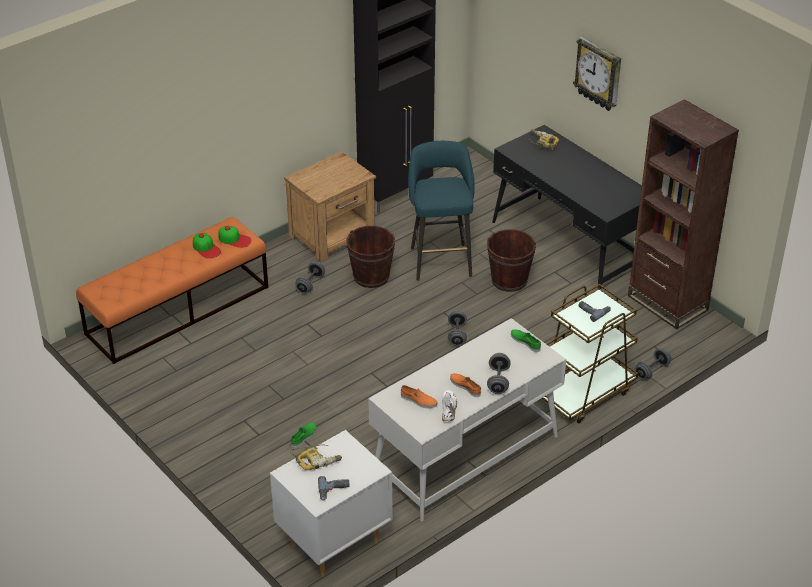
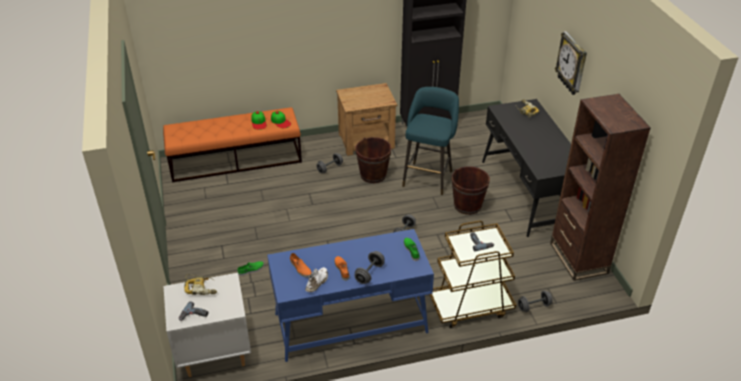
camera: 25 degrees right, 0 degrees up
white desk [368,318,566,521] -> blue desk [267,229,434,362]

